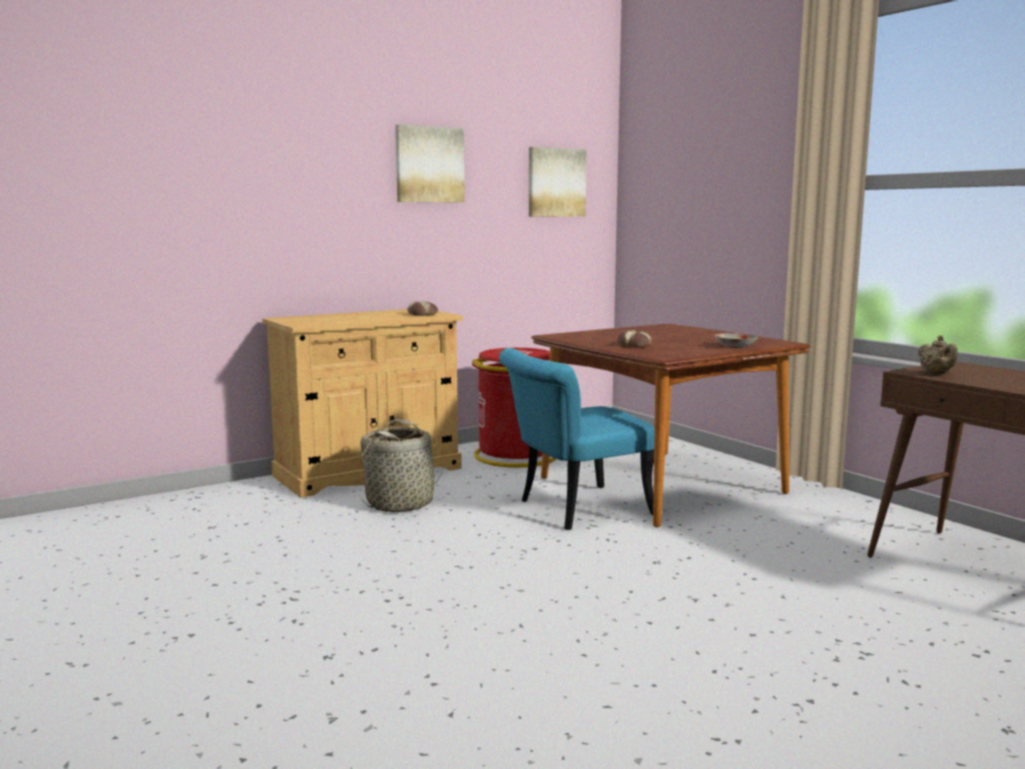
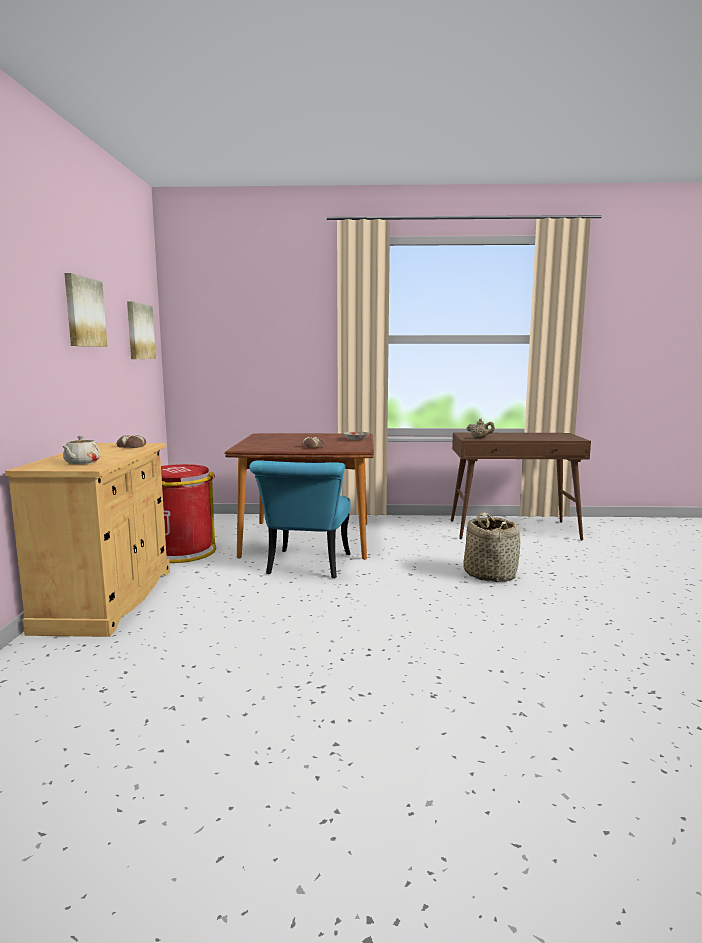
camera: 55 degrees left, 0 degrees up
basket [359,419,445,512] -> basket moved to [463,512,520,582]
none -> beige teapot [62,436,101,464]

